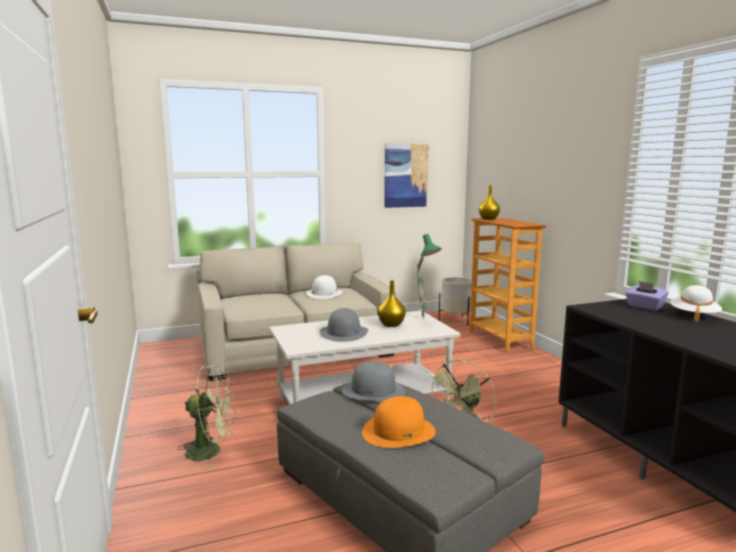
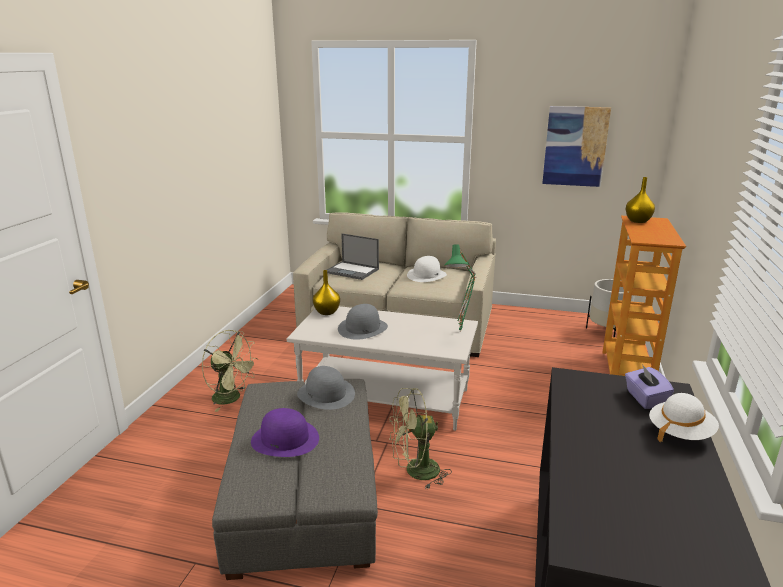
camera: 35 degrees right, 10 degrees up
orange hat [362,396,436,448] -> purple hat [251,408,319,457]
yellow vase [378,280,406,327] -> yellow vase moved to [313,270,340,315]
none -> laptop [327,234,379,280]

